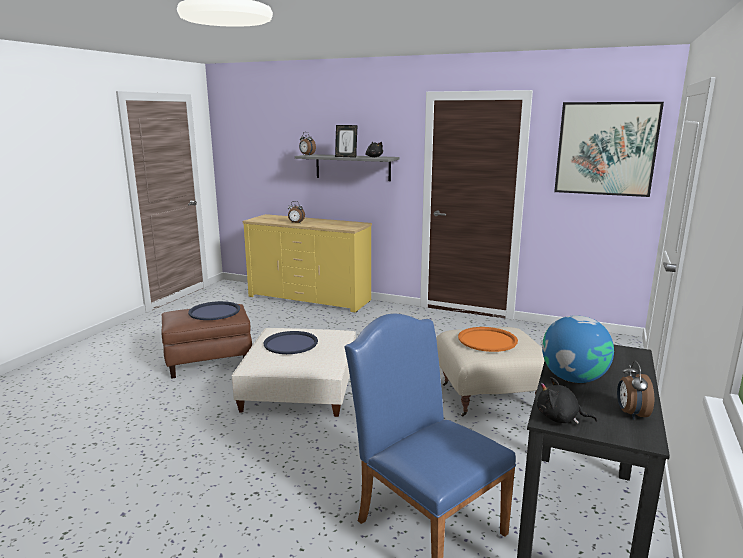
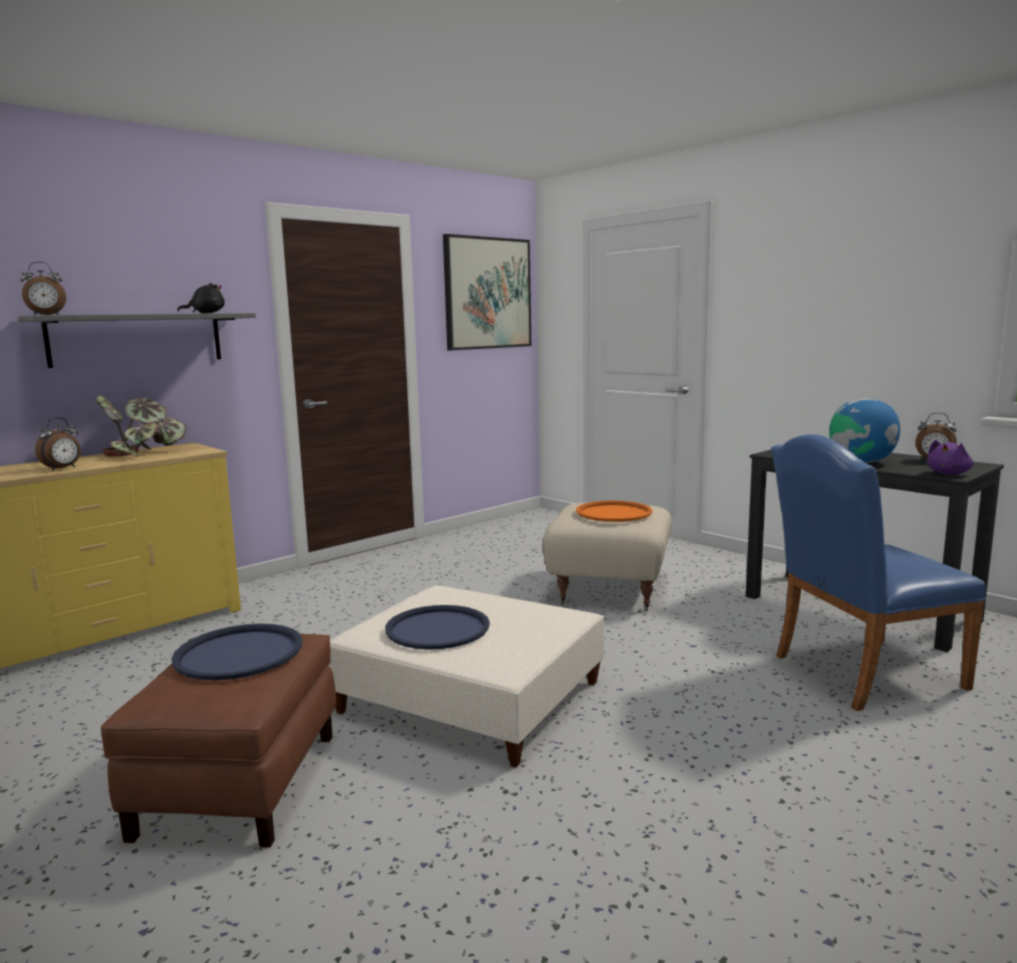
camera: 65 degrees left, 5 degrees down
picture frame [335,125,358,158] -> none
black plush toy [537,377,598,424] -> purple plush toy [927,440,973,474]
none -> potted plant [96,395,186,457]

